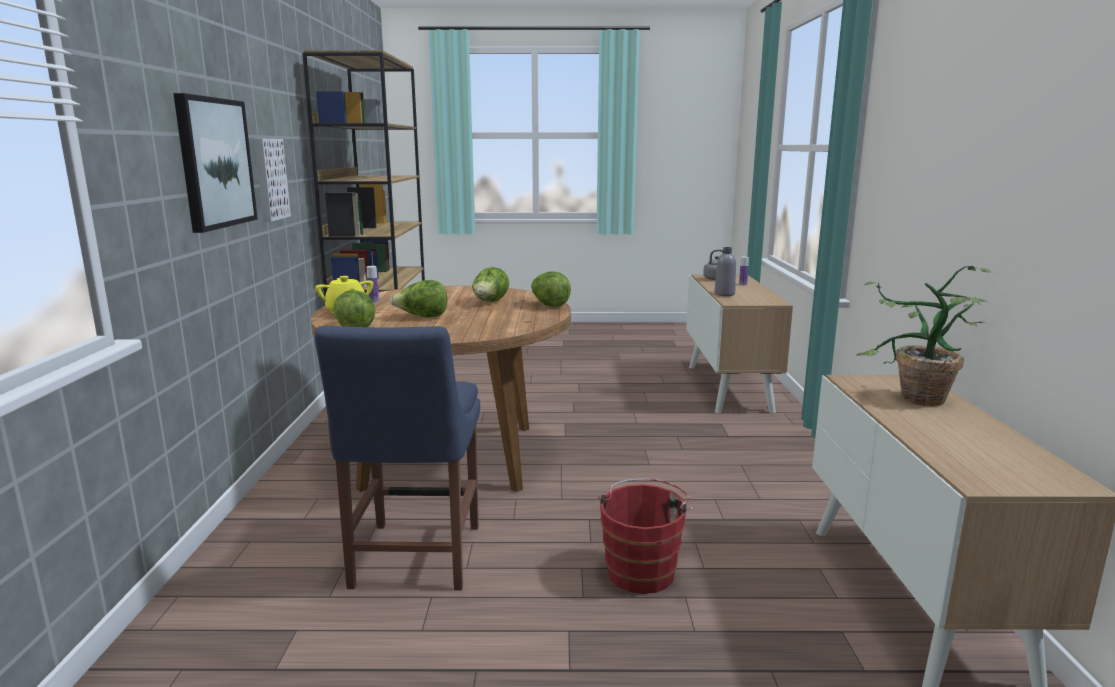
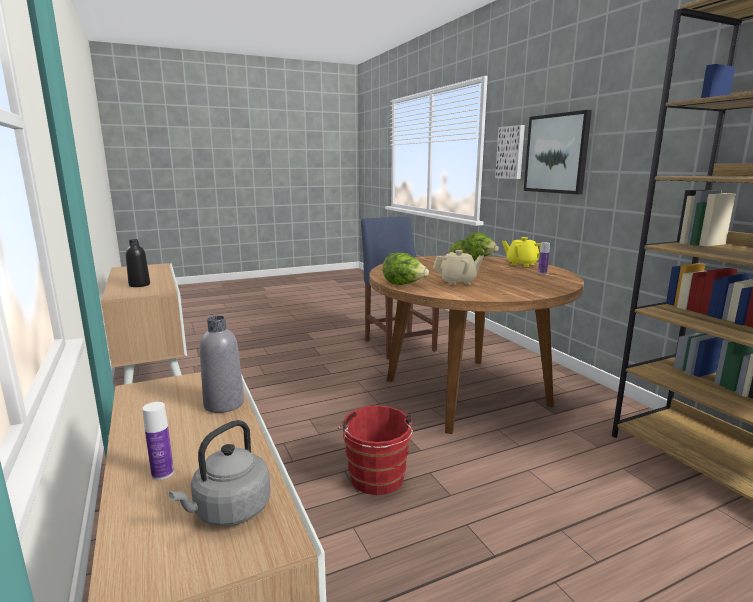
camera: 155 degrees right, 0 degrees up
picture [254,139,291,222] -> picture moved to [495,125,525,179]
lettuce [472,267,509,302] -> beige teapot [433,250,484,285]
red bucket [598,479,694,594] -> red bucket moved to [338,405,415,495]
potted plant [857,266,994,406] -> black bottle [126,239,150,287]

